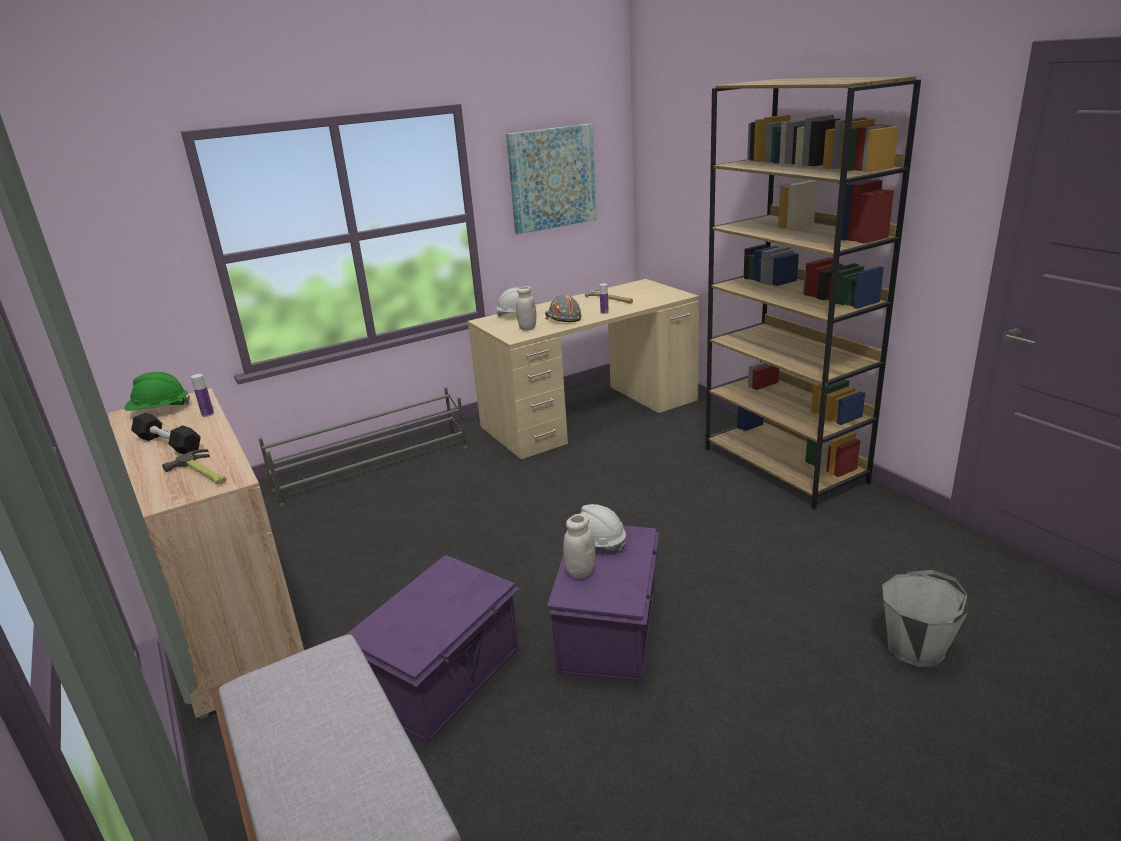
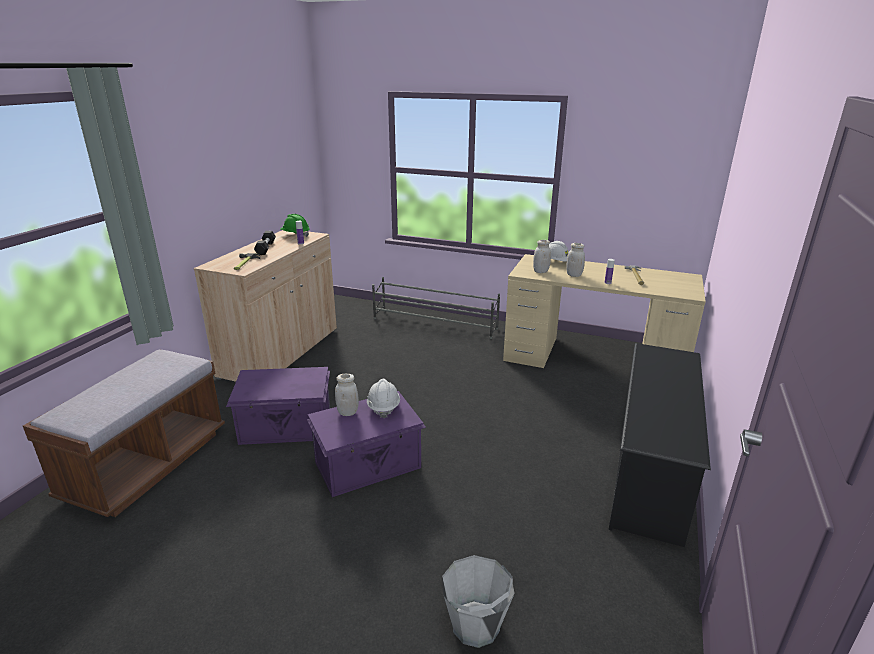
camera: 50 degrees right, 0 degrees up
picture [506,124,597,234] -> none
grey hard hat [545,295,582,322] -> white jar [566,243,585,277]
brown bookcase [706,76,921,509] -> black shoe rack [608,343,711,547]

